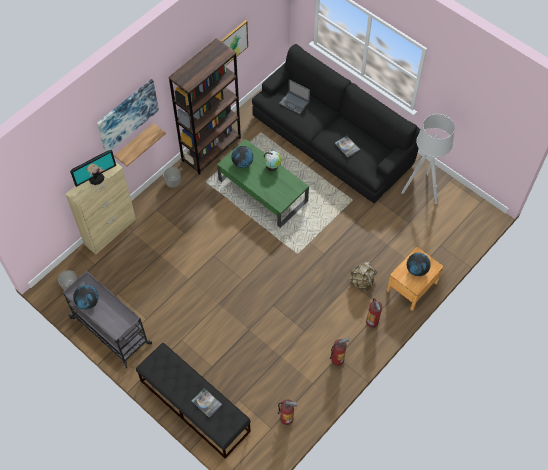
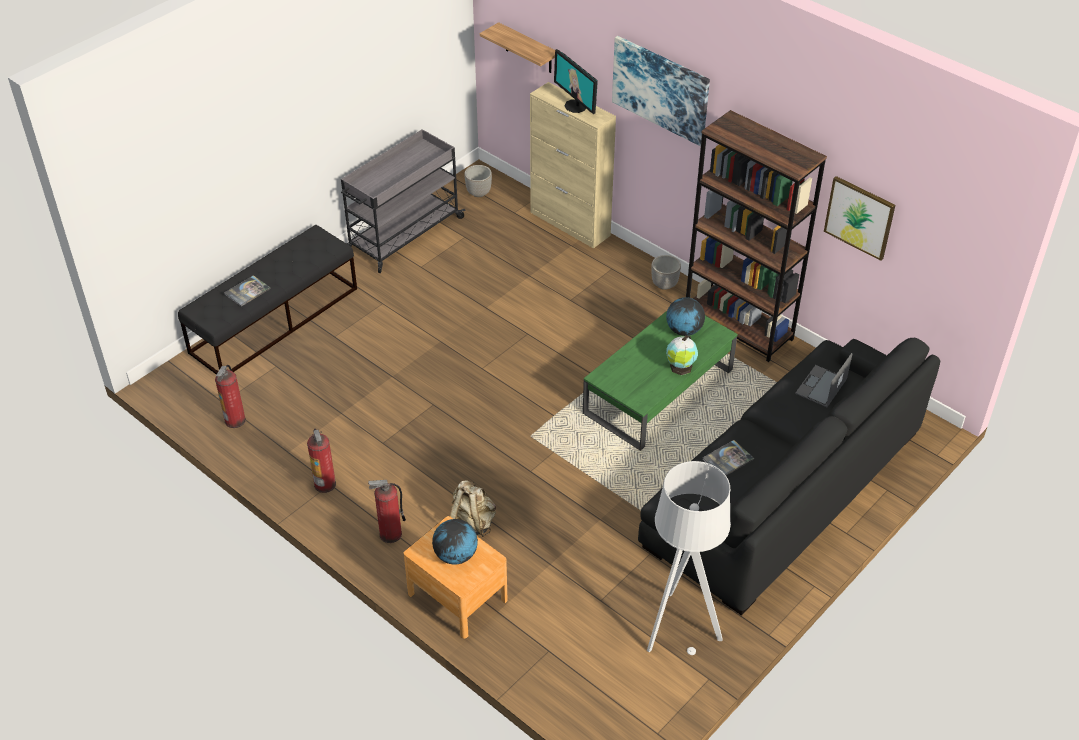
camera: 90 degrees right, 15 degrees down
globe [73,285,99,310] -> none
shelf [114,123,166,166] -> shelf moved to [480,22,555,73]

